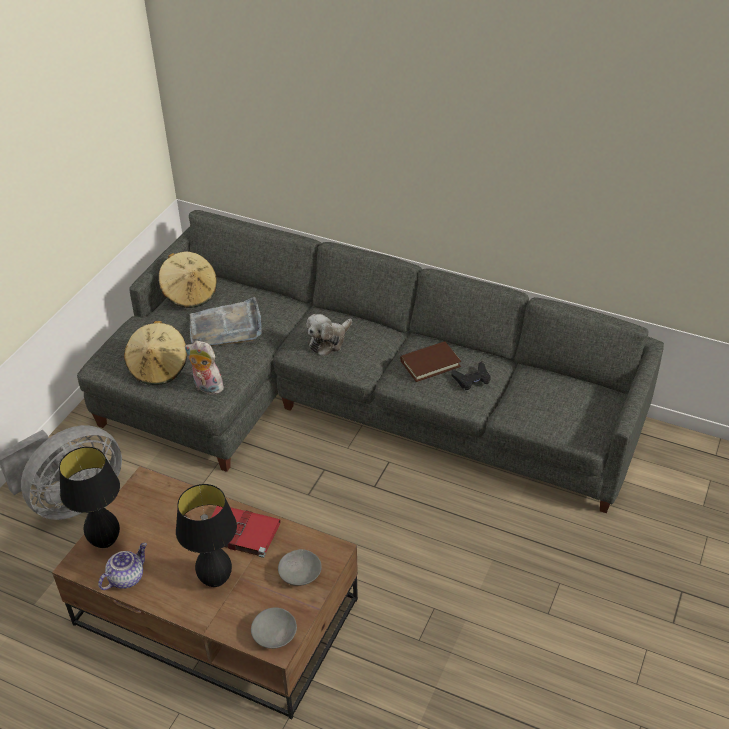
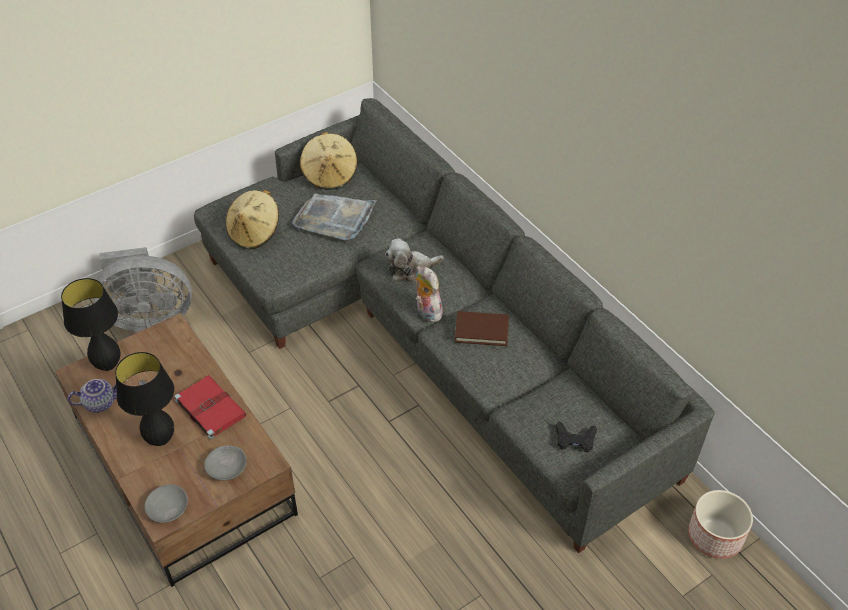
camera: 30 degrees right, 5 degrees up
plush toy [185,341,225,395] -> plush toy moved to [416,266,443,322]
black game controller [451,362,491,390] -> black game controller moved to [556,421,597,453]
none -> planter [688,490,753,559]

